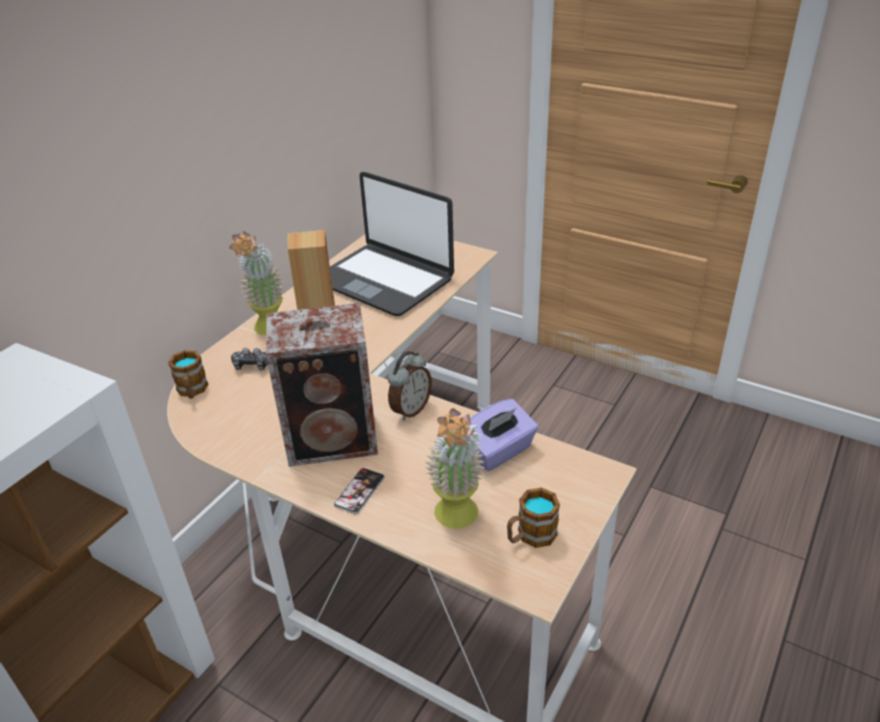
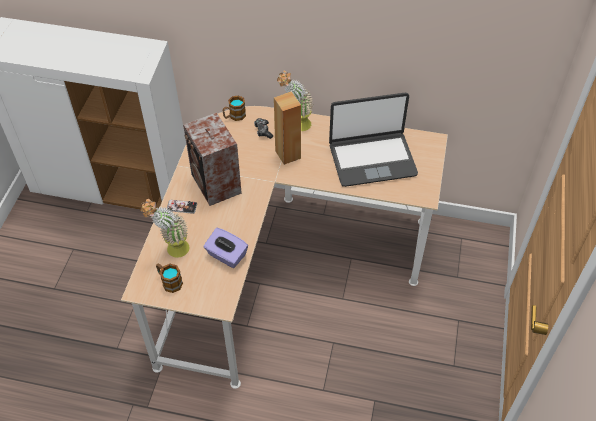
camera: 70 degrees right, 15 degrees up
laptop [330,172,454,316] -> laptop turned 120 degrees counterclockwise [329,93,418,187]
alarm clock [388,351,432,421] -> none

